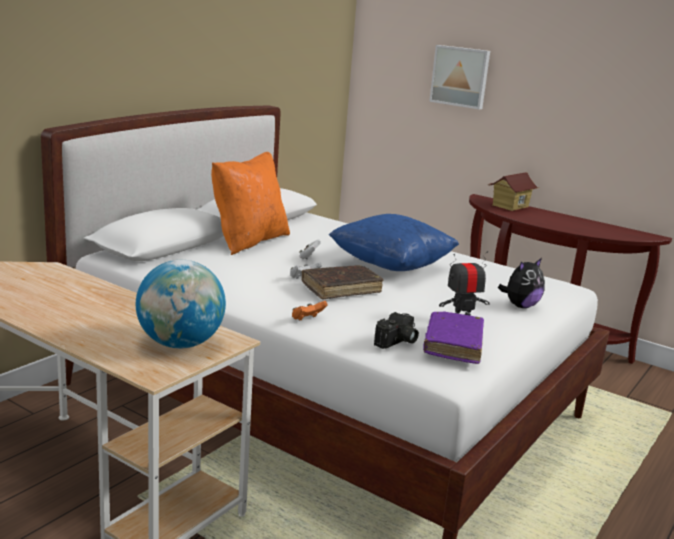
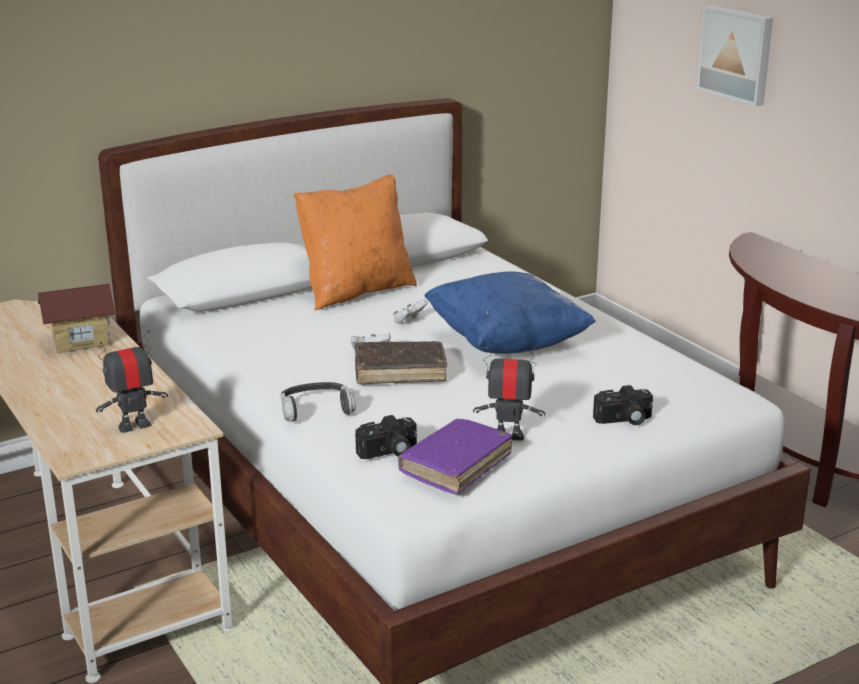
camera: 25 degrees right, 5 degrees up
globe [136,260,226,349] -> toy robot [96,330,168,433]
orange game controller [292,301,328,321] -> headphones [281,382,356,422]
toy house [488,172,539,211] -> toy house moved to [38,284,116,353]
plush toy [498,258,545,308] -> camera [593,385,653,425]

